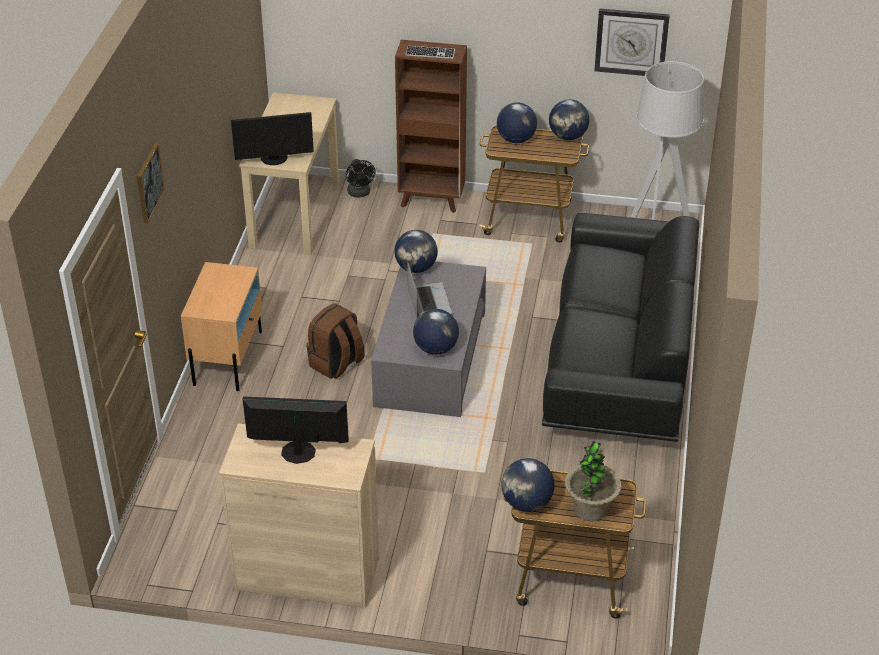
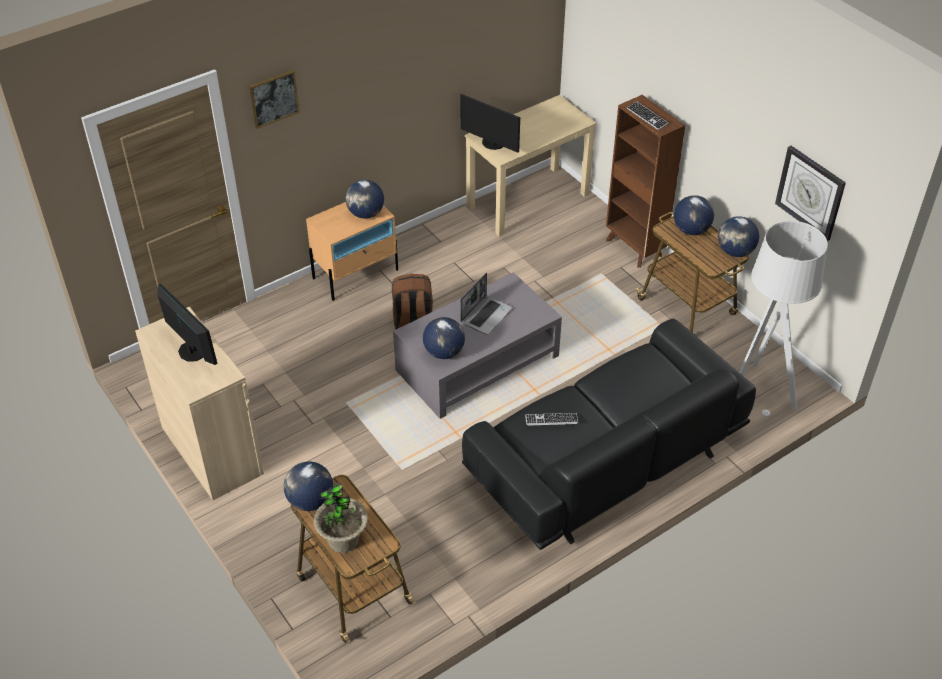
camera: 45 degrees right, 5 degrees up
black fan [346,159,375,198] -> none
globe [394,230,438,273] -> globe moved to [346,180,384,218]
none -> keyboard [525,413,578,426]

